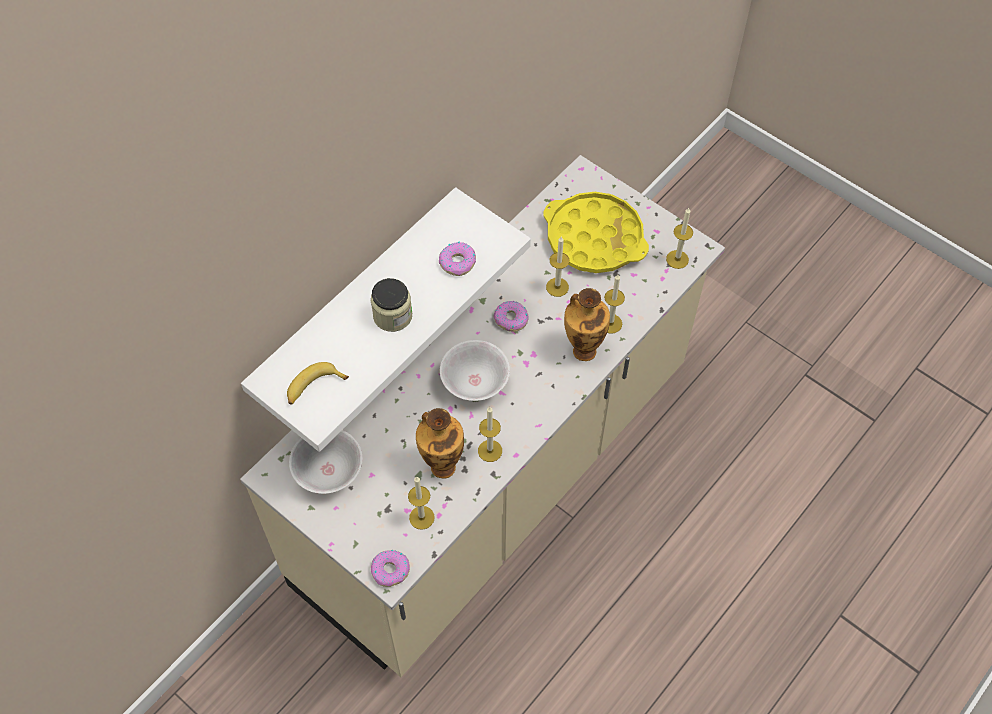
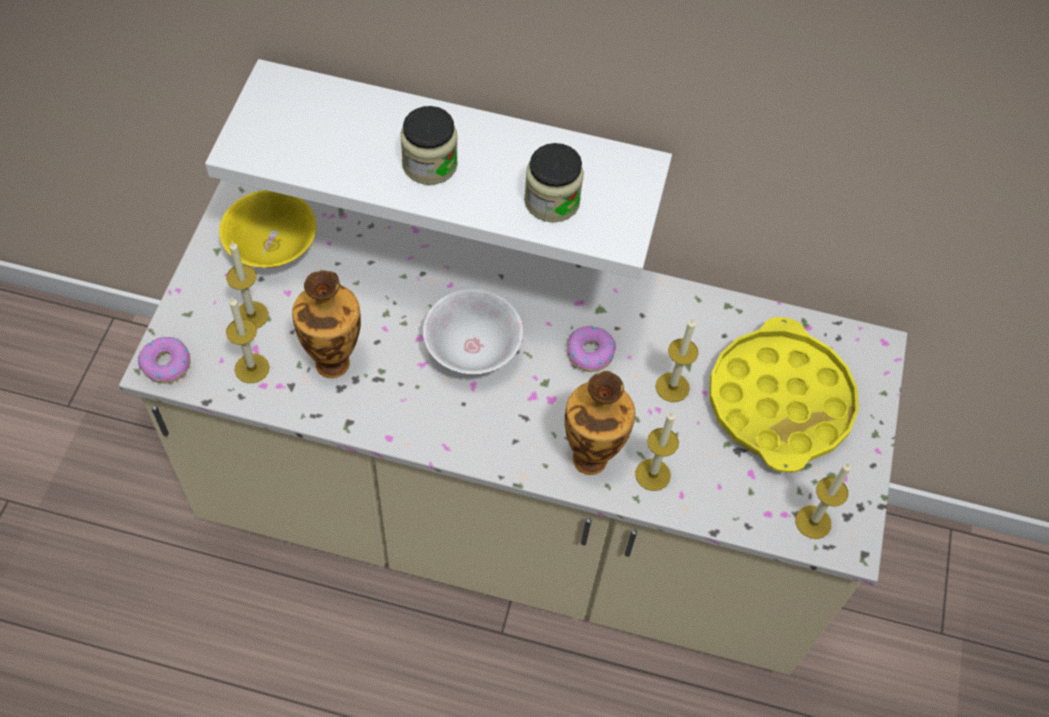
camera: 60 degrees right, 0 degrees up
banana [287,362,349,404] -> none
white bowl [289,430,363,494] -> yellow bowl [219,190,317,268]
donut [439,241,476,276] -> jar [524,143,584,223]
candle [478,407,502,462] -> candle moved to [226,242,269,328]

